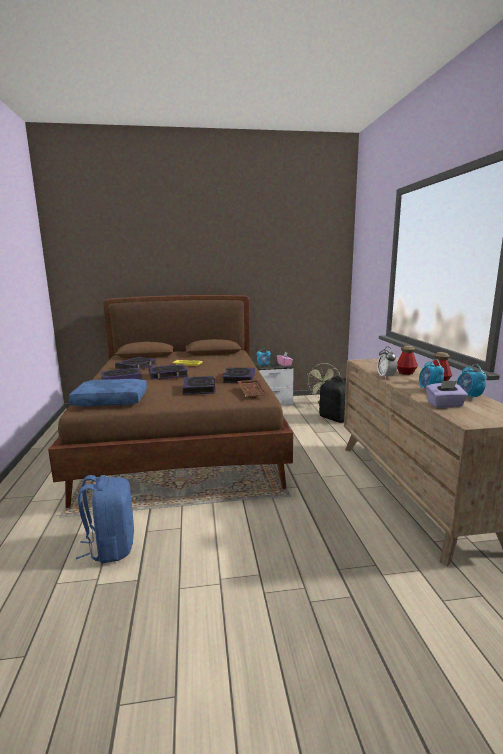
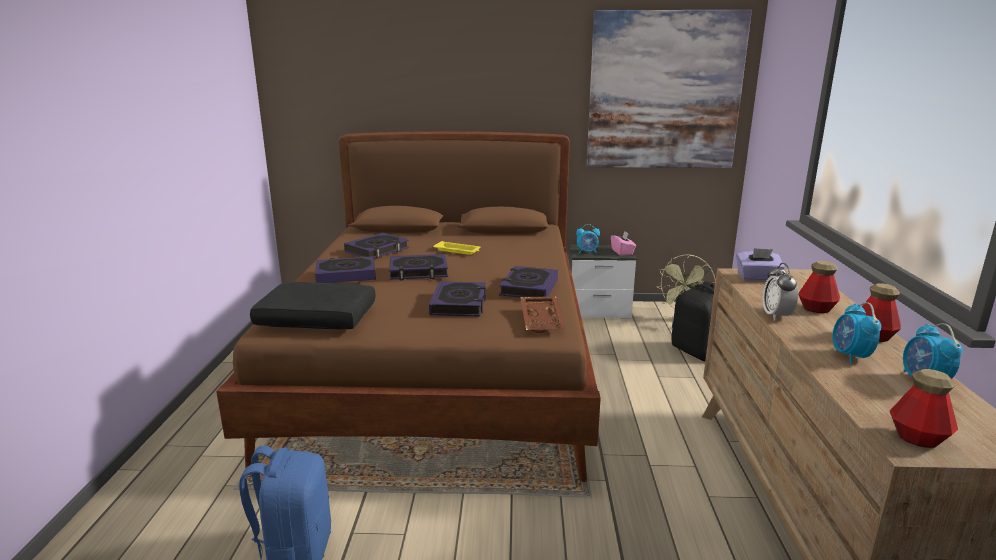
camera: 10 degrees right, 5 degrees up
blue pillow [69,379,147,406] -> black pillow [250,282,376,329]
purple tissue box [426,381,468,408] -> purple tissue box moved to [736,248,785,281]
none -> picture [587,10,752,168]
none -> bottle [890,369,958,448]

